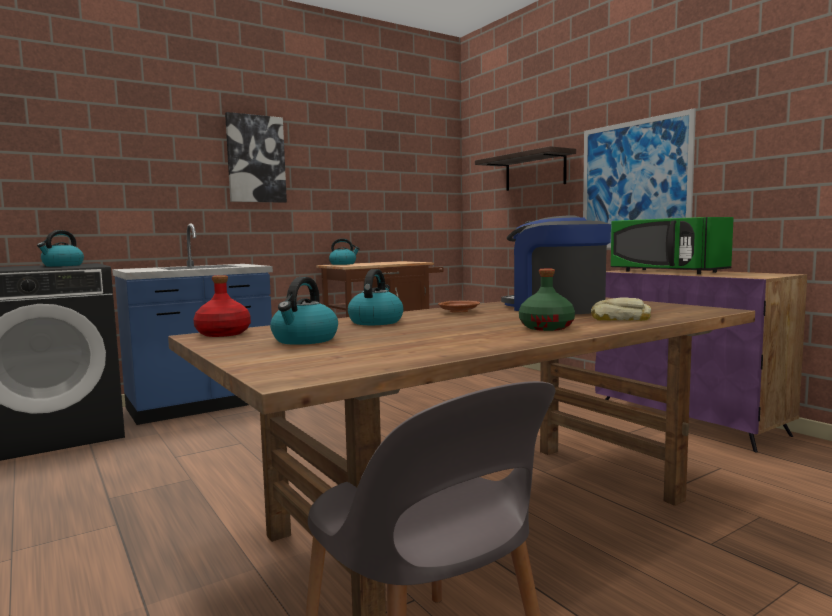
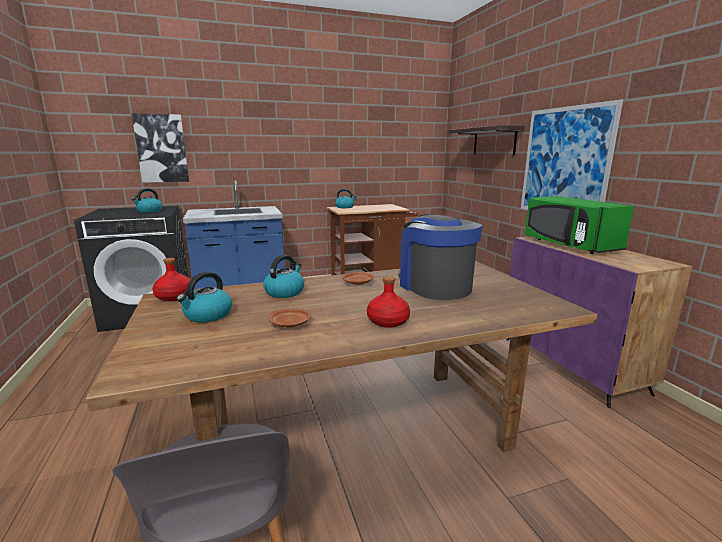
camera: 15 degrees right, 10 degrees up
picture [225,112,287,203] -> picture moved to [131,113,189,183]
green bottle [519,269,575,331] -> red bottle [367,276,410,328]
bread [591,297,651,321] -> none
none -> brown plate [268,309,311,328]

